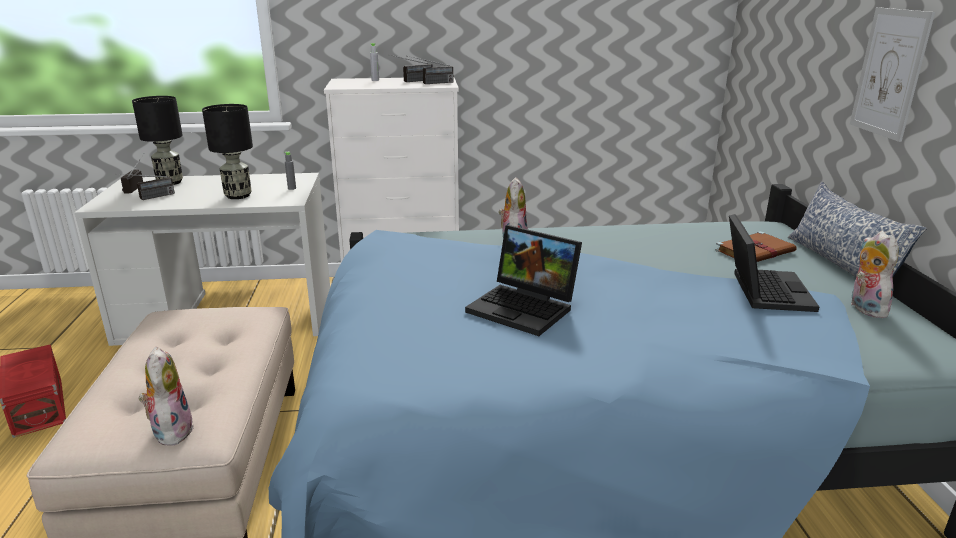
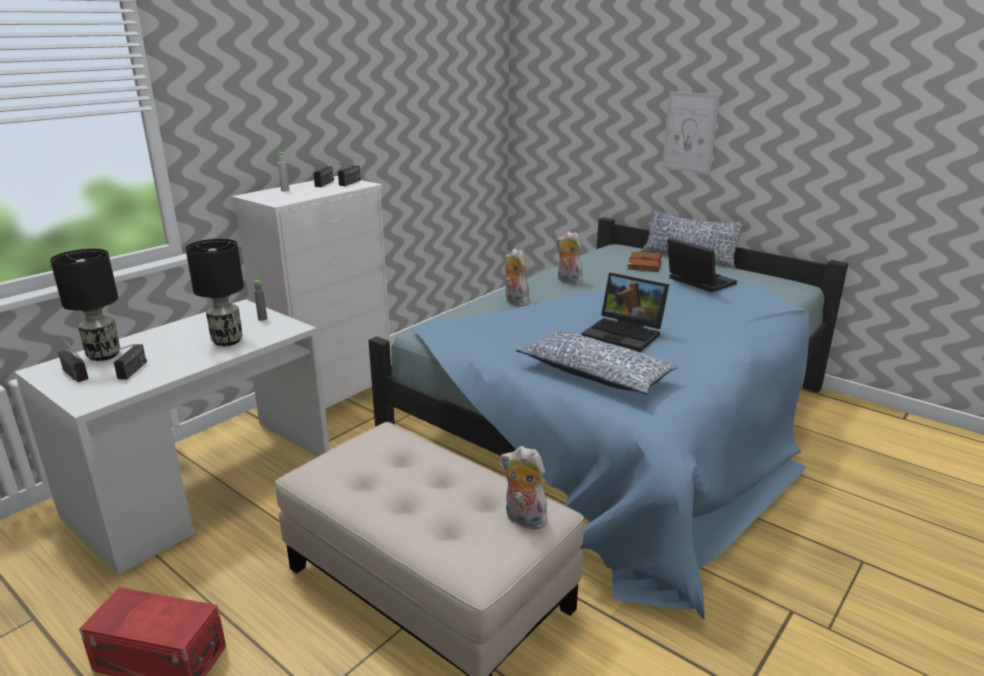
camera: 45 degrees left, 0 degrees up
laptop [465,225,582,336] -> laptop turned 45 degrees clockwise [582,273,669,352]
plush toy [851,231,898,318] -> plush toy moved to [556,231,582,284]
none -> pillow [516,330,679,395]

